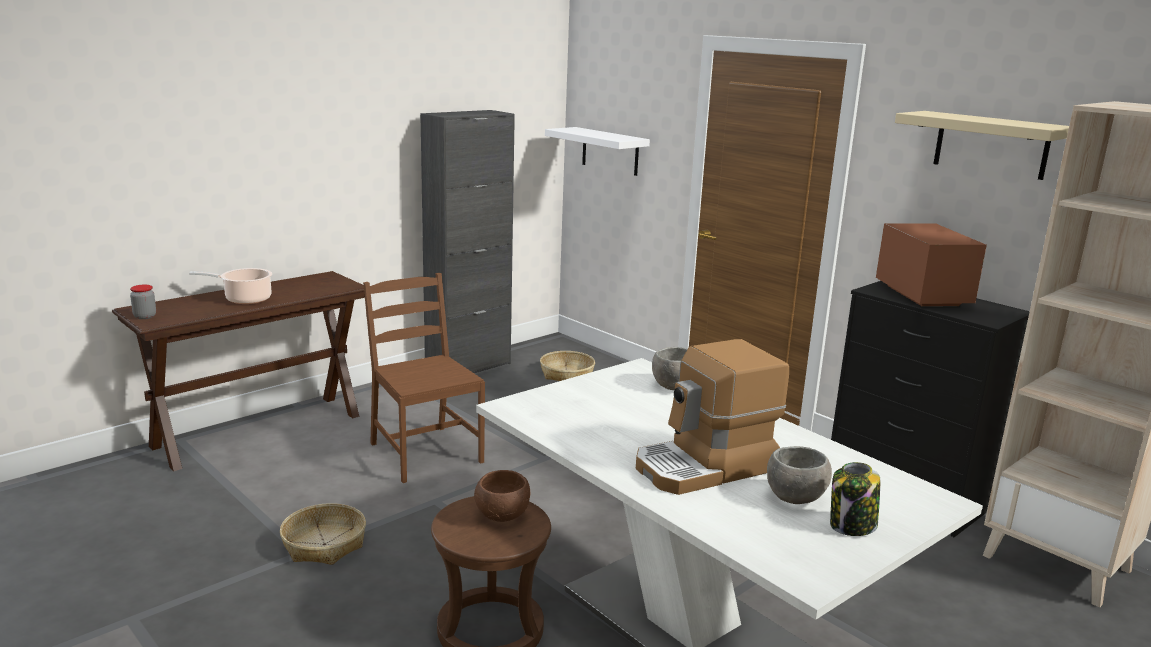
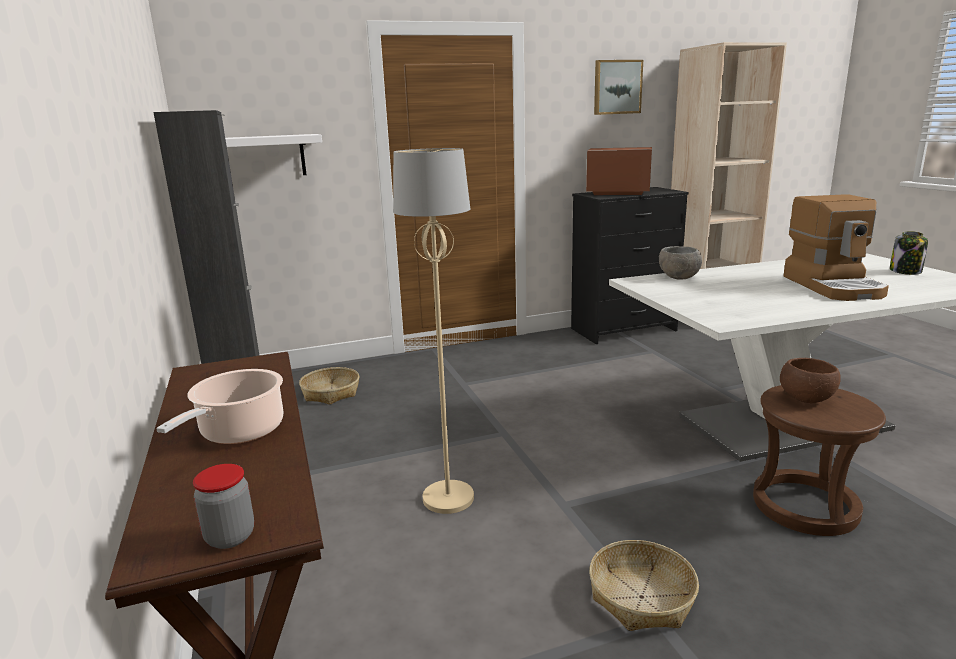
camera: 65 degrees left, 0 degrees up
brown chair [363,273,485,483] -> beige floor lamp [393,148,474,514]
grey bowl [767,446,832,504] -> none
beige shelf [895,111,1069,180] -> picture [594,60,643,115]

